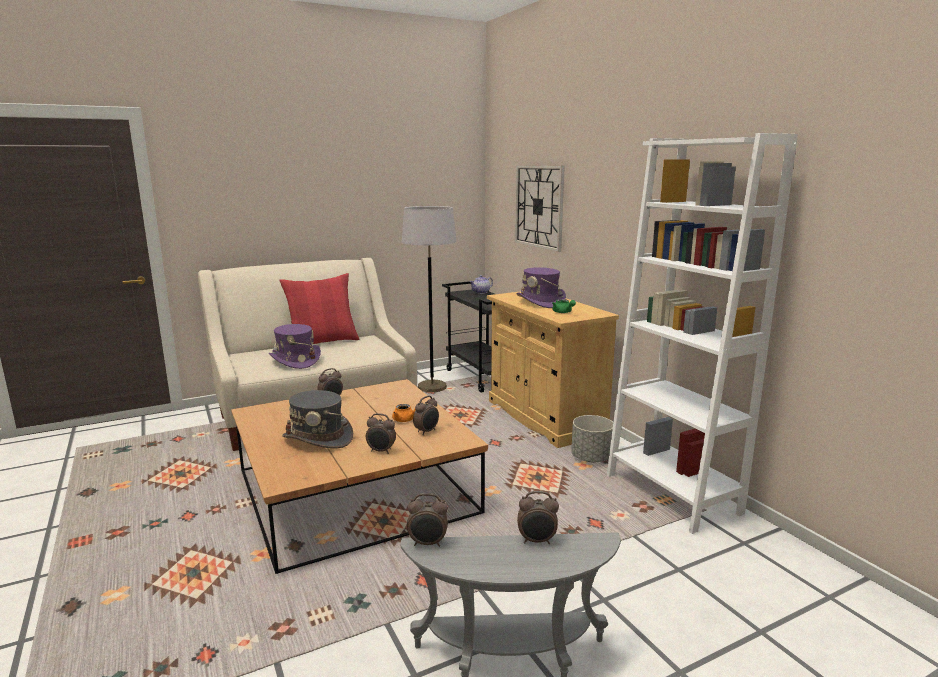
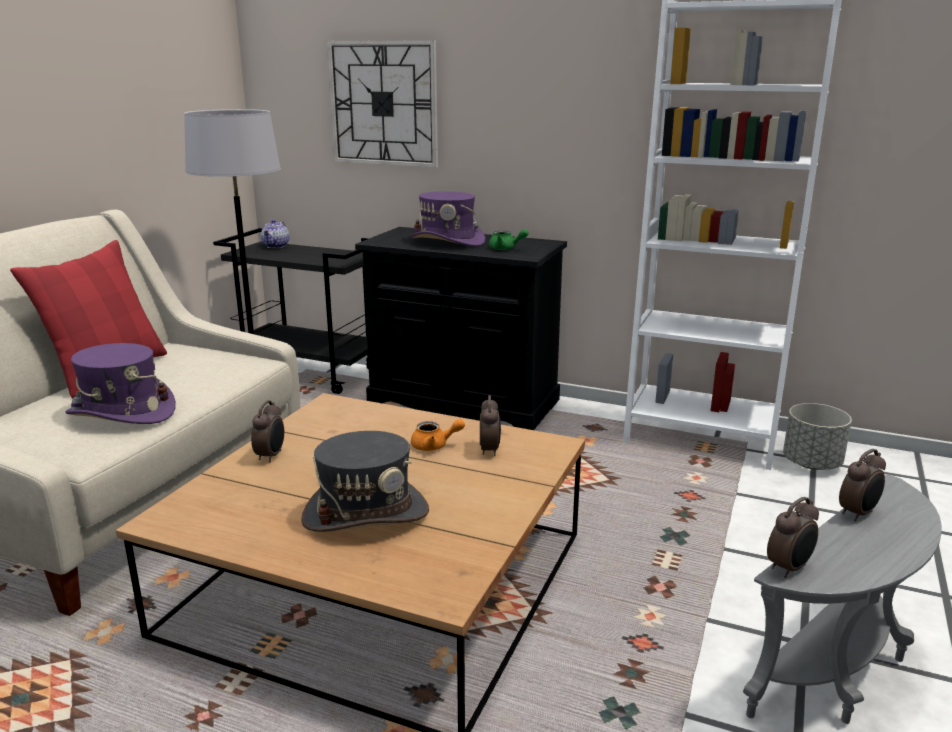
camera: 40 degrees left, 5 degrees up
alarm clock [366,413,396,454] -> none
beige cabinet [487,291,619,448] -> black cabinet [355,227,567,430]
grey planter [571,415,613,462] -> grey planter moved to [783,403,852,470]

